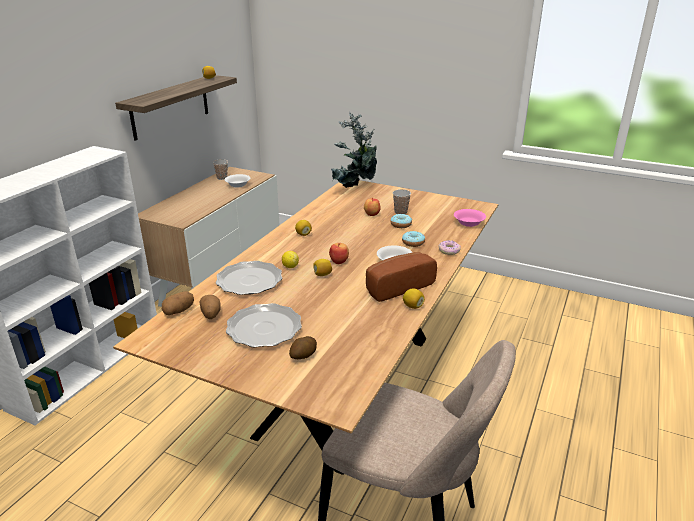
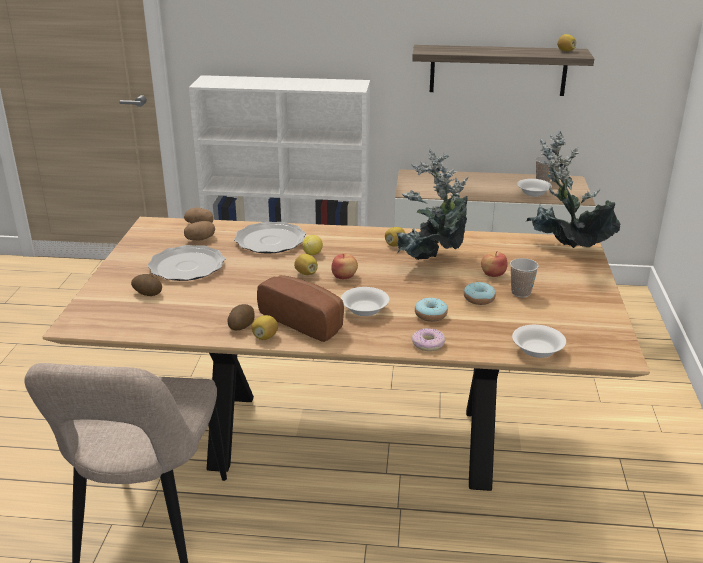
camera: 70 degrees right, 0 degrees up
pink bowl [454,209,486,227] -> white bowl [512,325,566,358]
none -> potato [227,304,255,330]
none -> potted plant [396,148,469,260]

